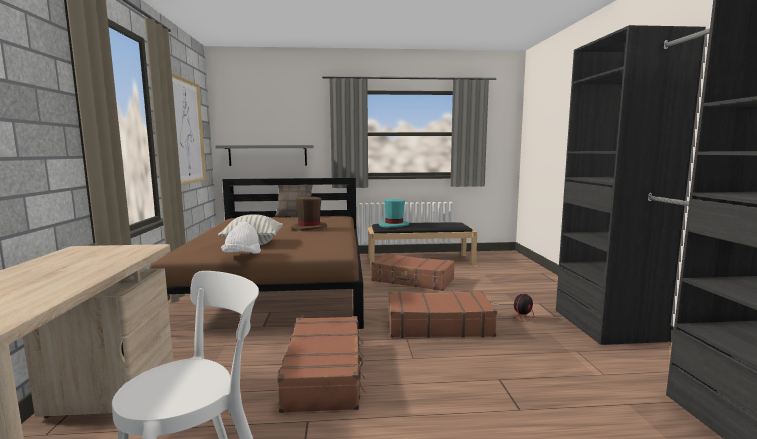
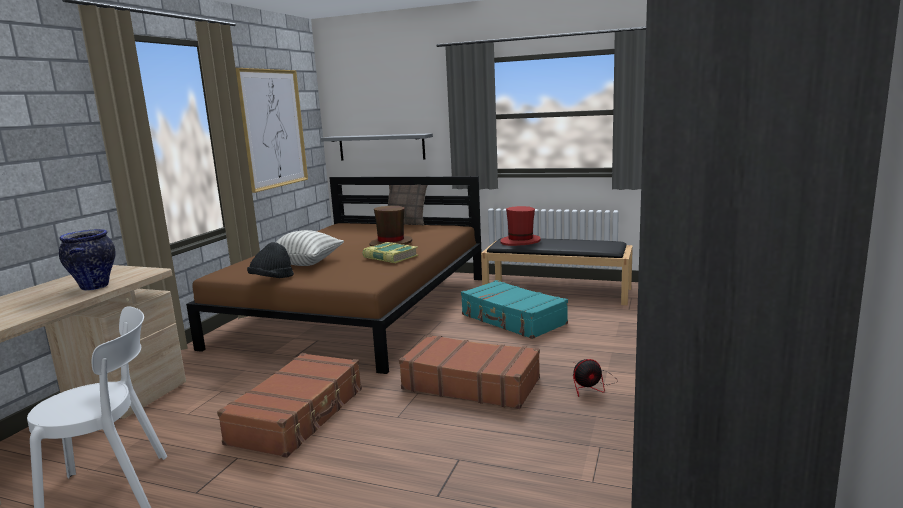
camera: 25 degrees right, 5 degrees up
white hat [221,221,261,254] -> black hat [247,242,294,278]
brown suitcase [371,253,455,291] -> turquoise suitcase [461,280,568,339]
turquoise hat [379,199,409,228] -> red hat [500,206,541,246]
none -> vase [59,229,116,291]
none -> book [363,242,418,263]

